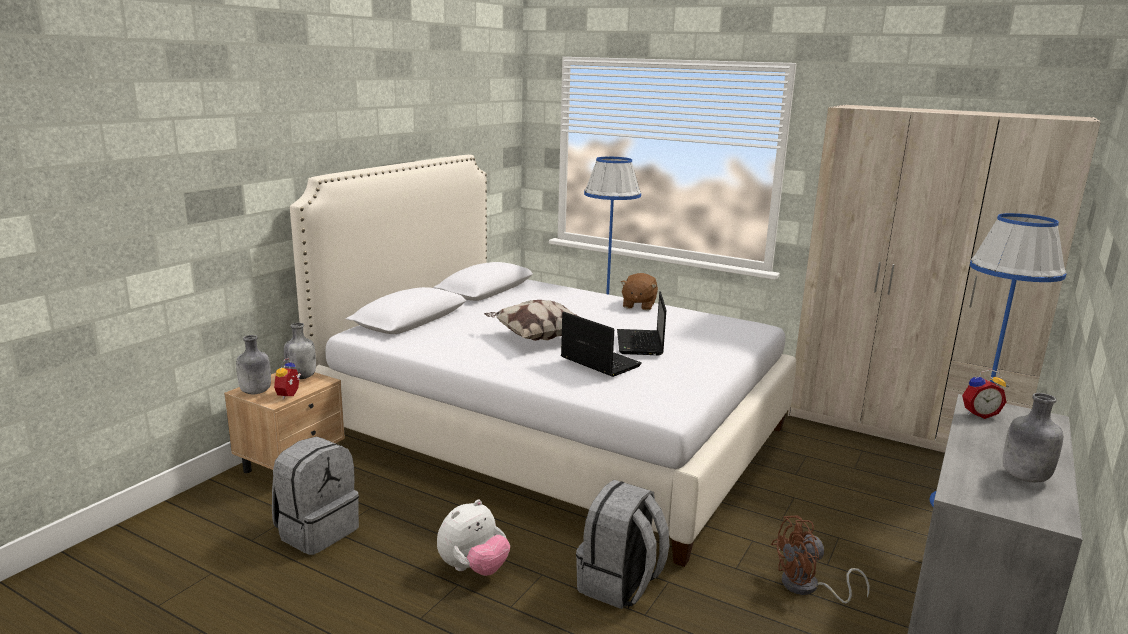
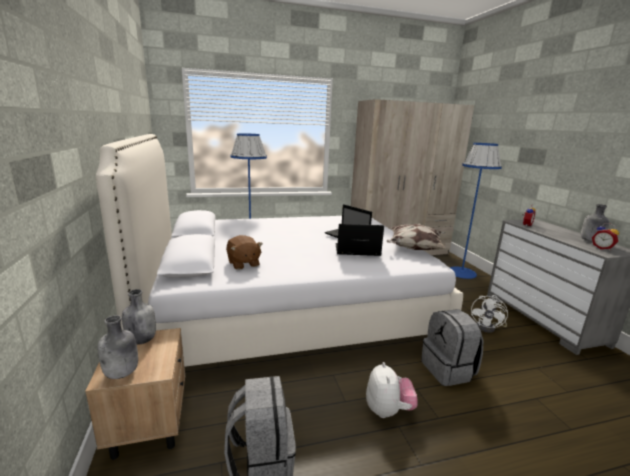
camera: 45 degrees left, 0 degrees up
alarm clock [274,358,301,400] -> alarm clock moved to [592,223,619,251]
pillow [484,300,580,341] -> pillow moved to [387,223,446,250]
brown plush toy [620,273,658,310] -> brown plush toy moved to [226,235,262,270]
brown fan [771,516,870,603] -> white fan [471,295,508,333]

